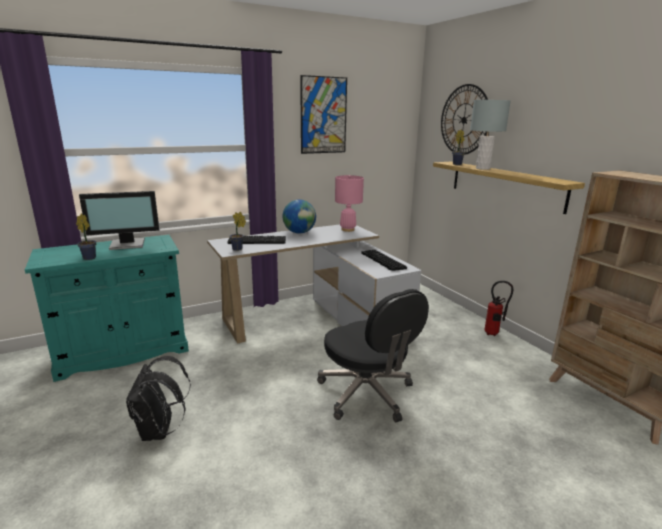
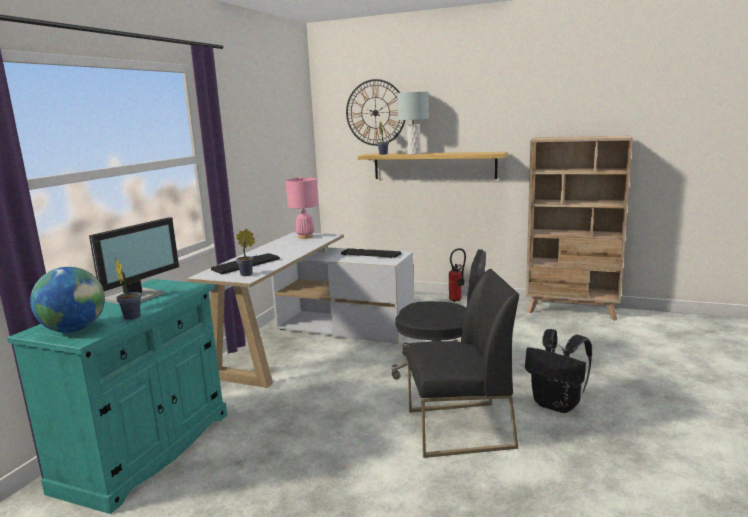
camera: 40 degrees left, 5 degrees down
black backpack [126,356,191,441] -> black backpack moved to [525,329,592,413]
globe [283,199,316,234] -> globe moved to [30,267,105,333]
picture [300,75,347,154] -> none
none -> black chair [406,269,519,458]

